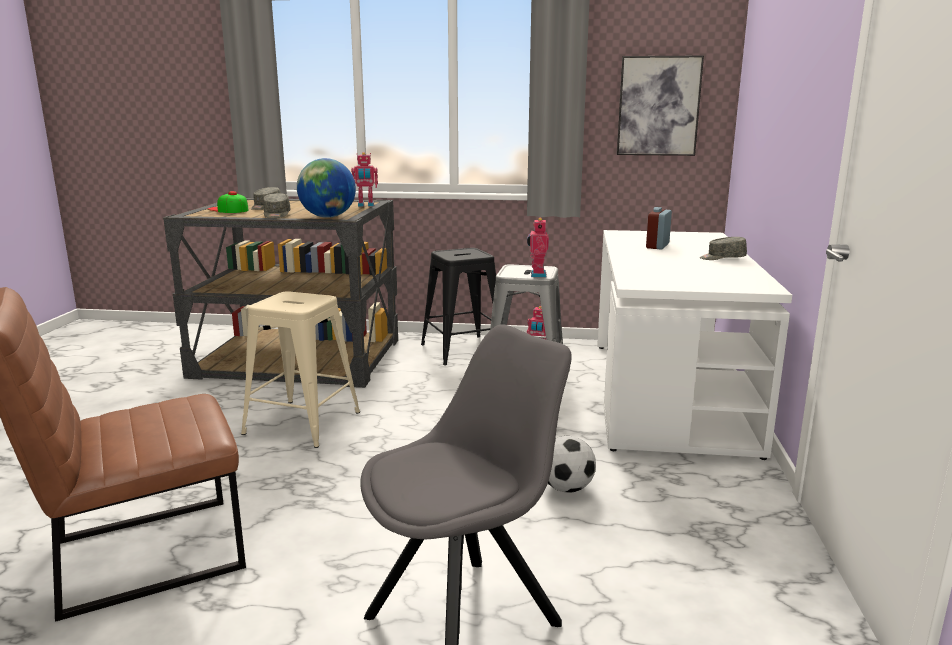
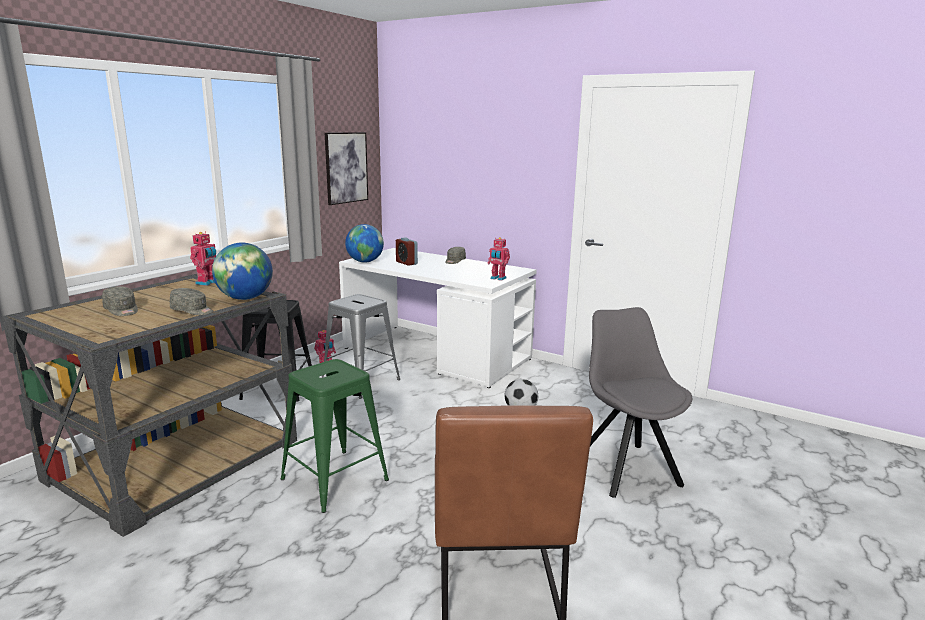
camera: 65 degrees left, 0 degrees up
cap [208,191,249,213] -> none
beige stool [241,292,360,448] -> green stool [281,359,389,513]
toy robot [527,218,549,277] -> toy robot moved to [488,237,510,281]
none -> globe [345,224,384,263]

